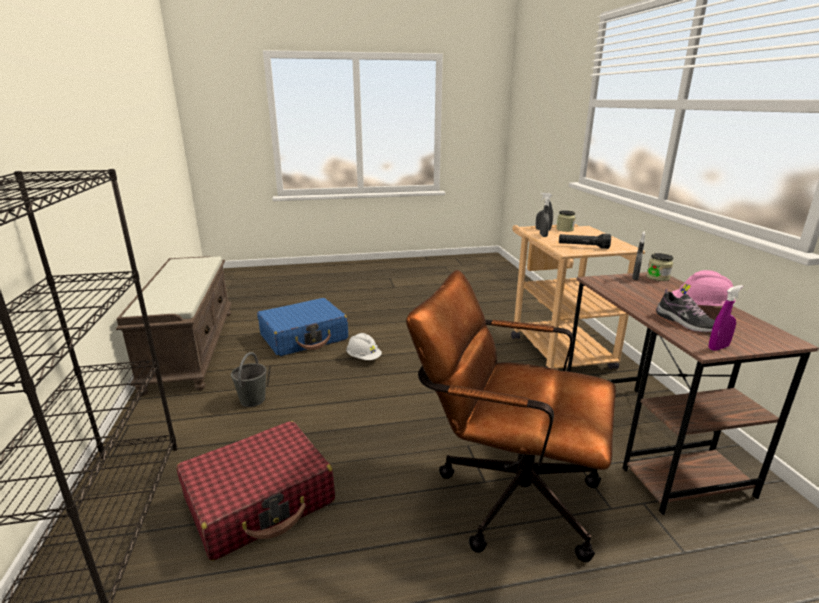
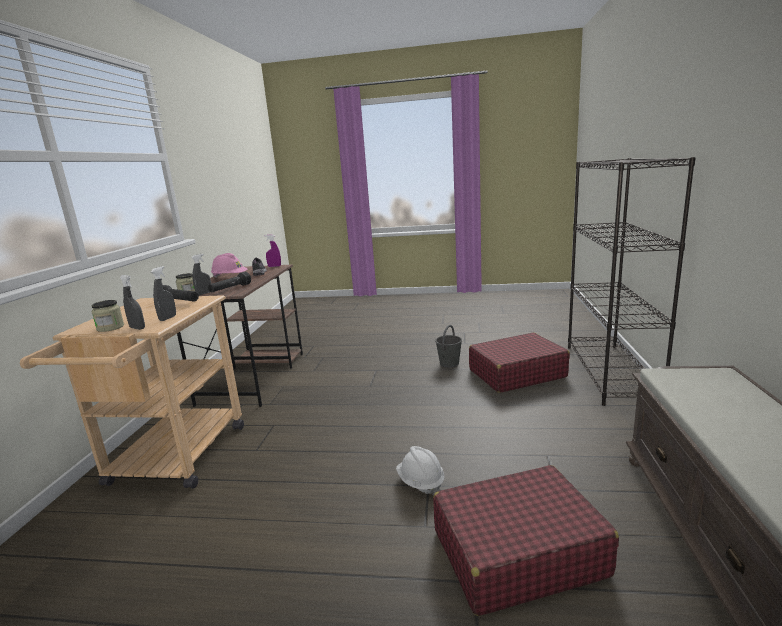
camera: 160 degrees left, 5 degrees down
grey bucket [231,352,267,407] -> grey bucket moved to [435,325,462,368]
blue suitcase [257,298,348,356] -> red suitcase [433,465,619,616]
brown office chair [406,270,616,562] -> none
none -> black flashlight [208,272,251,292]

